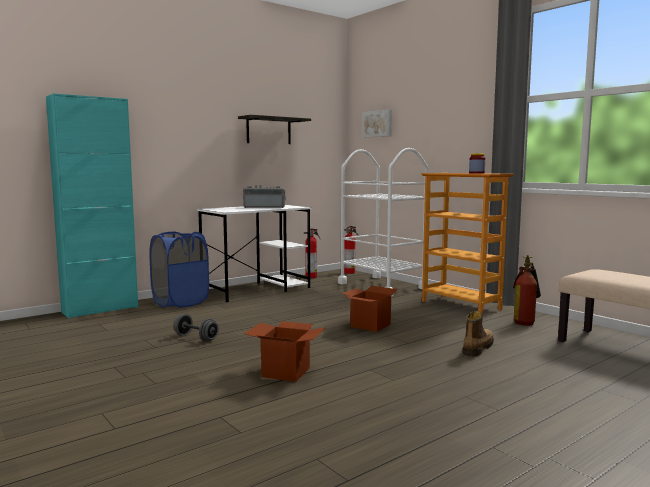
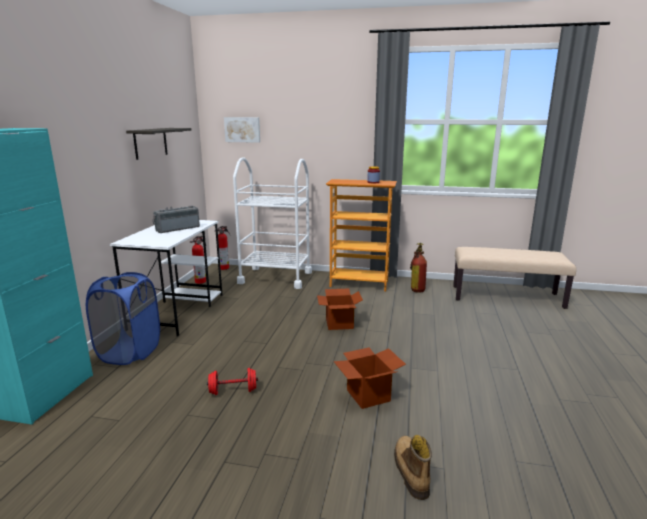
camera: 40 degrees left, 10 degrees up
grey dumbbell [173,314,219,342] -> red dumbbell [207,368,258,395]
boot [463,311,494,357] -> boot moved to [394,435,432,500]

